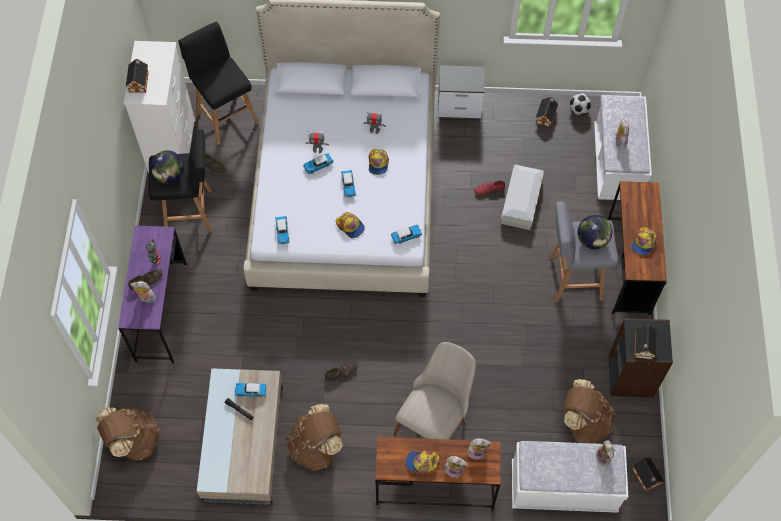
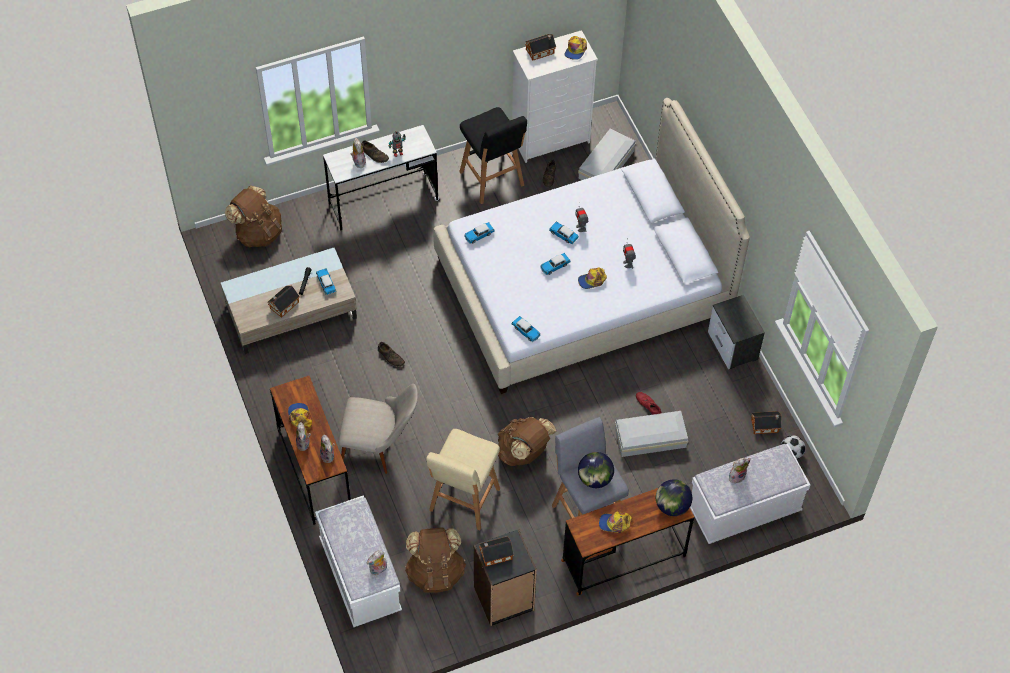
camera: 65 degrees right, 5 degrees down
purple desk [118,226,187,363] -> white desk [323,125,439,231]
globe [150,150,184,184] -> globe moved to [656,479,692,516]
black stool [179,21,259,145] -> white storage box [578,128,636,180]
brown backpack [286,404,343,471] -> brown backpack moved to [498,417,556,466]
cap [336,212,365,238] -> cap moved to [564,36,587,60]
toy house [632,457,665,492] -> toy house moved to [268,286,300,318]
none -> beige stool [426,429,500,531]

